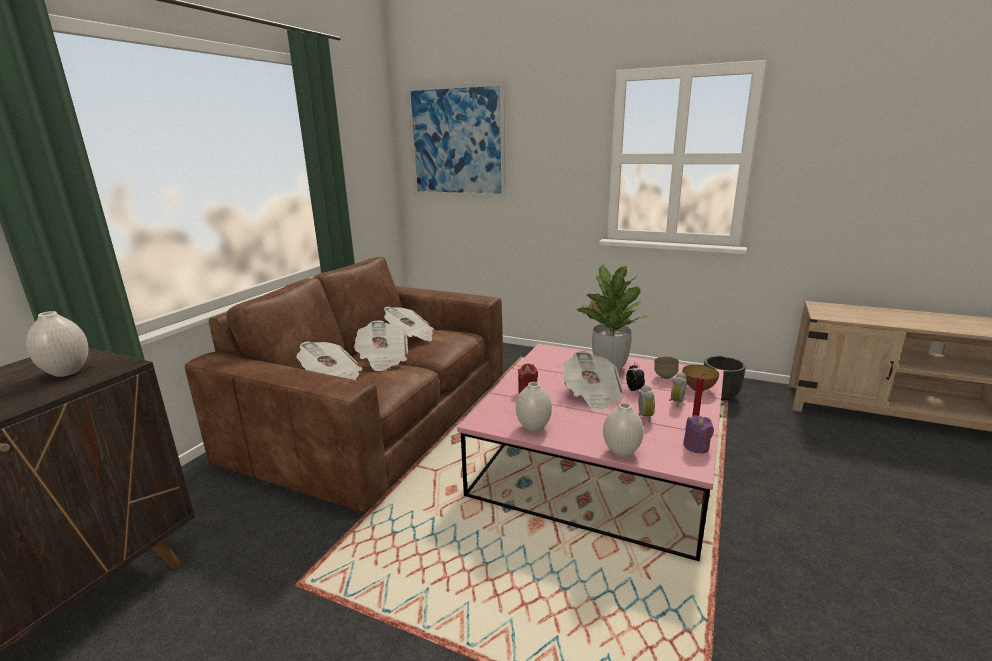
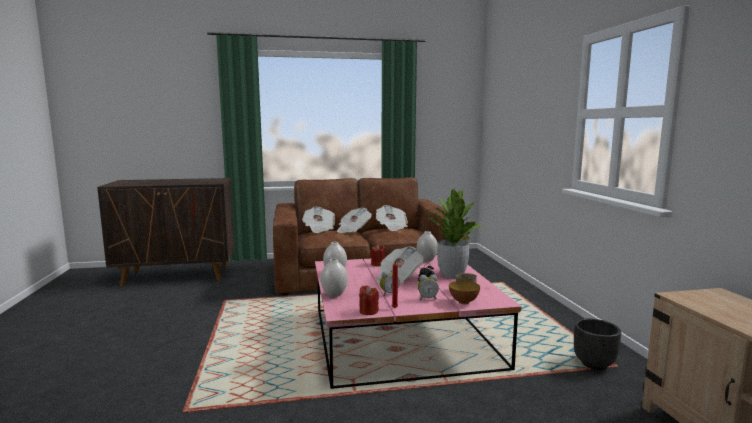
camera: 55 degrees right, 10 degrees down
white vase [26,311,89,377] -> white vase moved to [416,231,438,262]
picture [407,81,506,198] -> none
purple candle [683,415,714,453] -> red candle [359,285,379,315]

